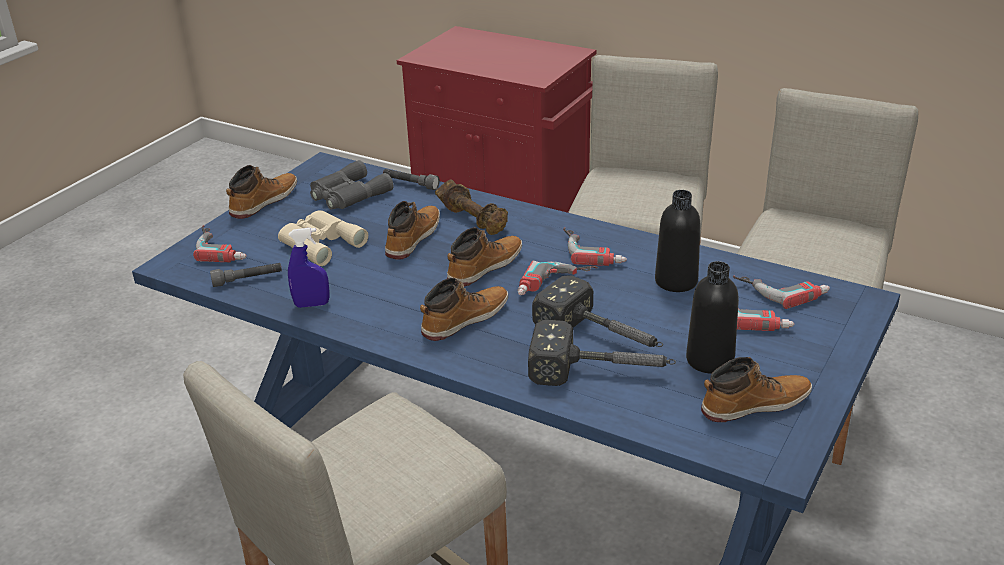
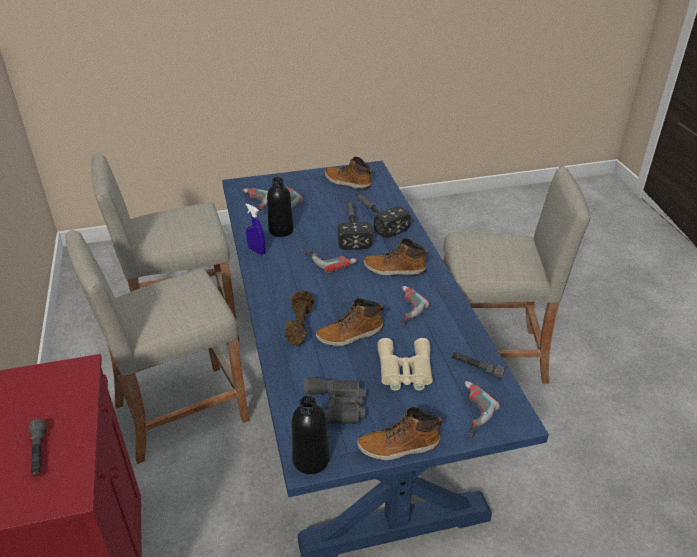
camera: 135 degrees left, 5 degrees up
blue spray bottle [288,228,329,308] -> blue spray bottle moved to [245,203,265,255]
grey flashlight [383,169,440,190] -> grey flashlight moved to [29,419,46,477]
boot [447,227,522,286] -> none
power drill [563,227,627,266] -> power drill moved to [400,286,429,328]
black bottle [686,261,739,374] -> black bottle moved to [292,396,329,474]

